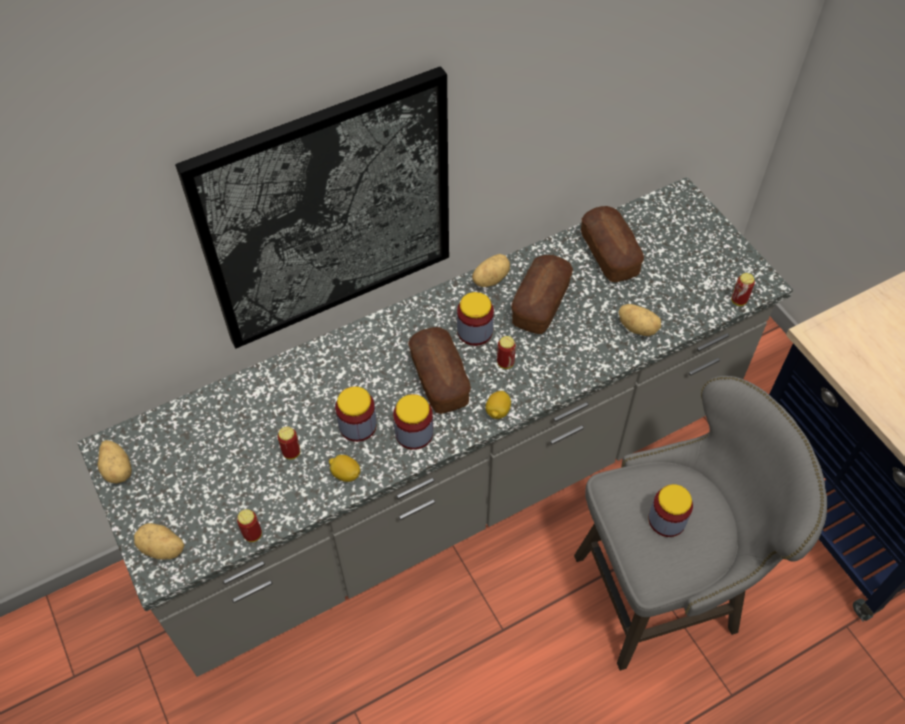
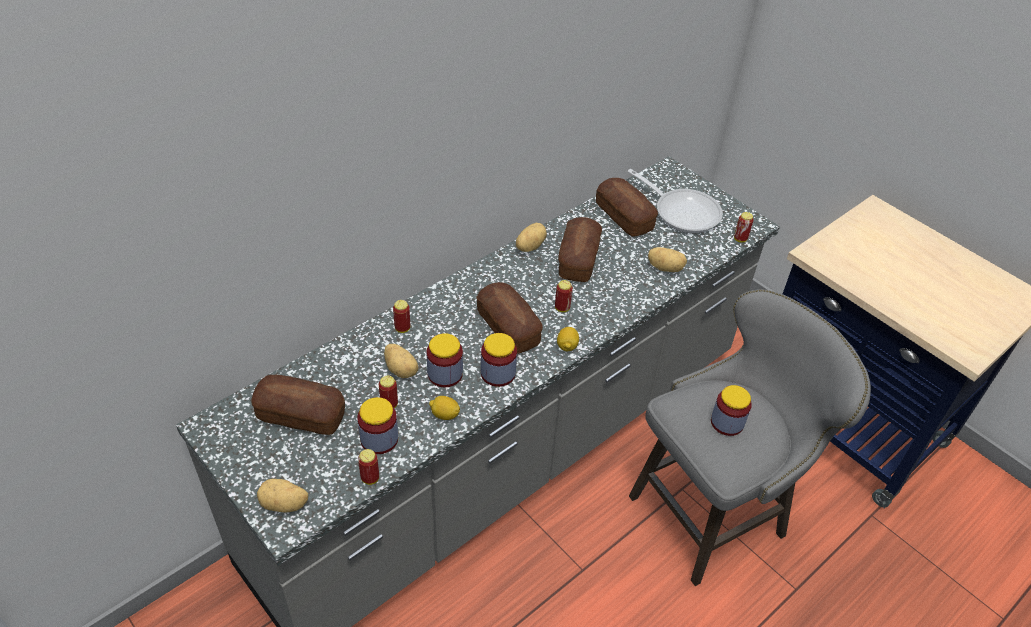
camera: 15 degrees left, 10 degrees down
potato [98,440,132,483] -> potato moved to [384,344,419,378]
picture [175,66,449,349] -> none
jar [457,292,494,346] -> jar moved to [357,397,398,454]
none -> bread [251,375,345,435]
none -> can [393,300,410,333]
none -> frying pan [628,169,723,233]

